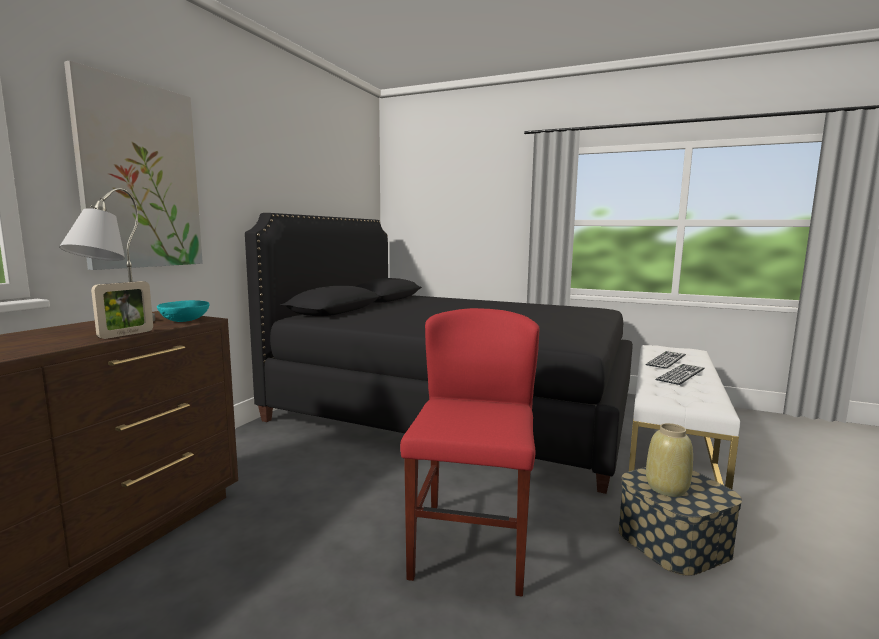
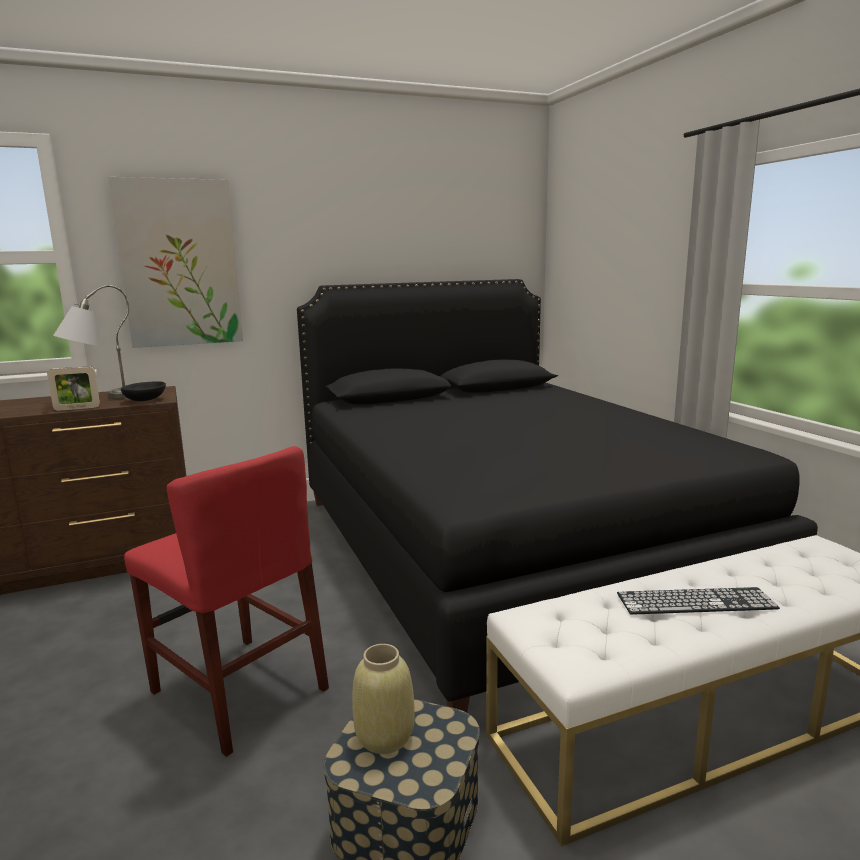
camera: 45 degrees right, 5 degrees up
turquoise bowl [157,300,209,322] -> black bowl [121,381,166,401]
red chair [400,308,540,597] -> red chair turned 75 degrees clockwise [124,446,329,757]
keyboard [645,351,686,369] -> none

